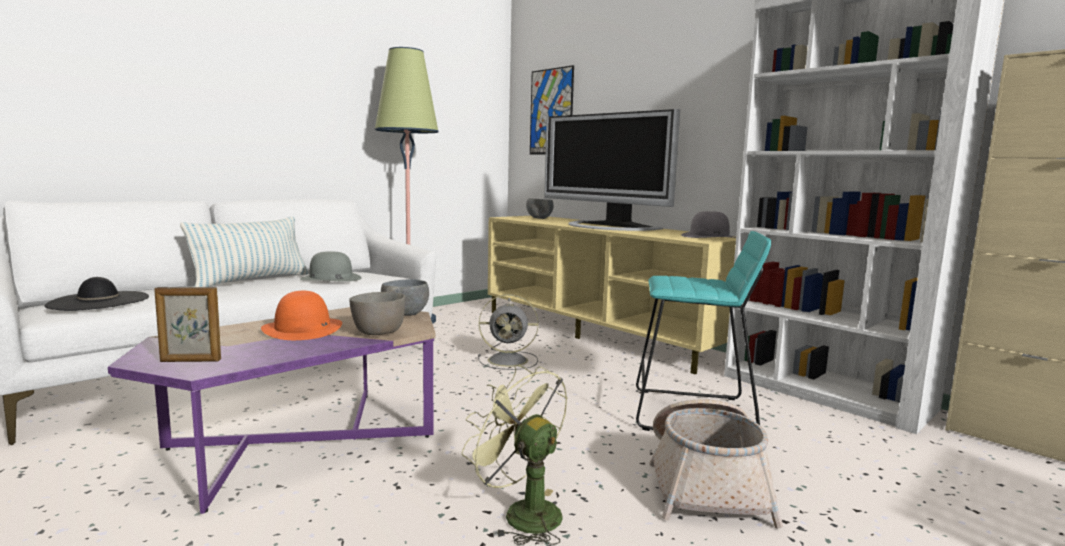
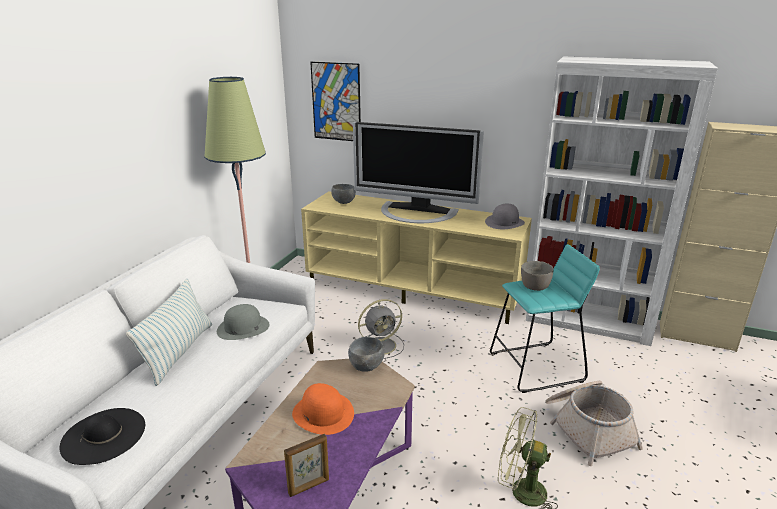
camera: 25 degrees left, 15 degrees up
grey bowl [349,292,405,335] -> grey bowl moved to [521,261,554,291]

